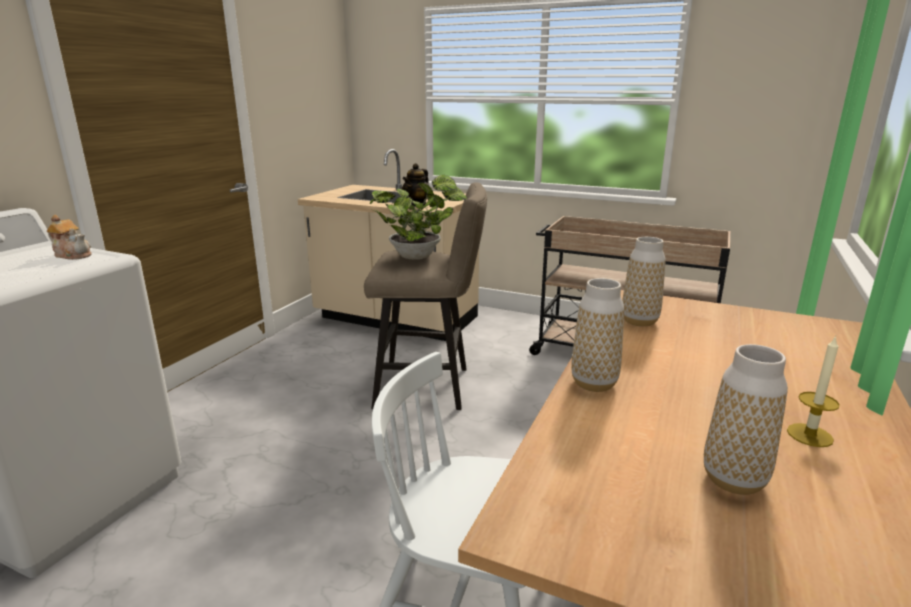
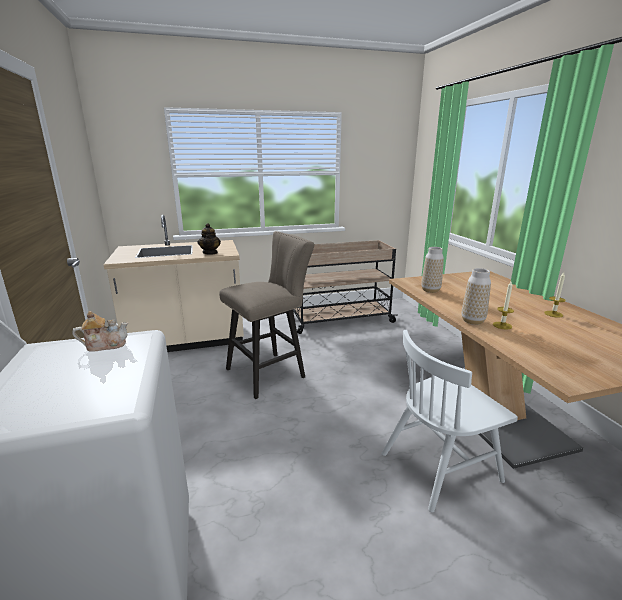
camera: 40 degrees left, 0 degrees up
potted plant [370,175,467,260] -> none
vase [704,344,788,495] -> none
none -> candle [493,281,514,330]

